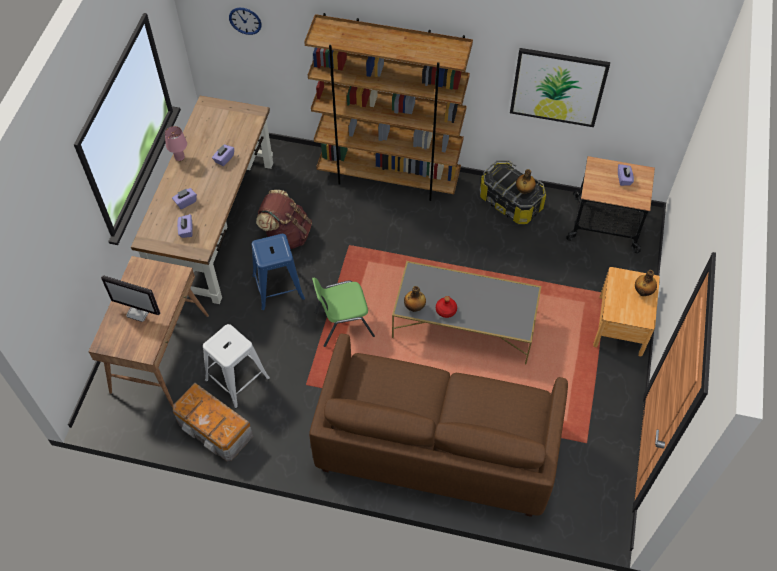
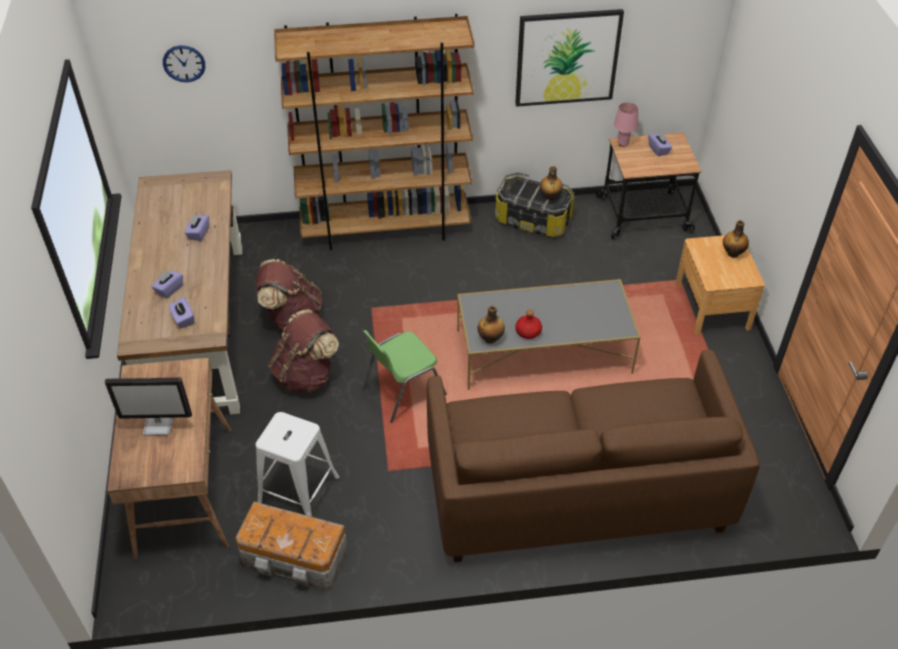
camera: 20 degrees left, 10 degrees down
pink table lamp [165,126,187,161] -> pink table lamp moved to [614,103,638,147]
blue stool [252,234,305,311] -> brown backpack [268,309,339,393]

